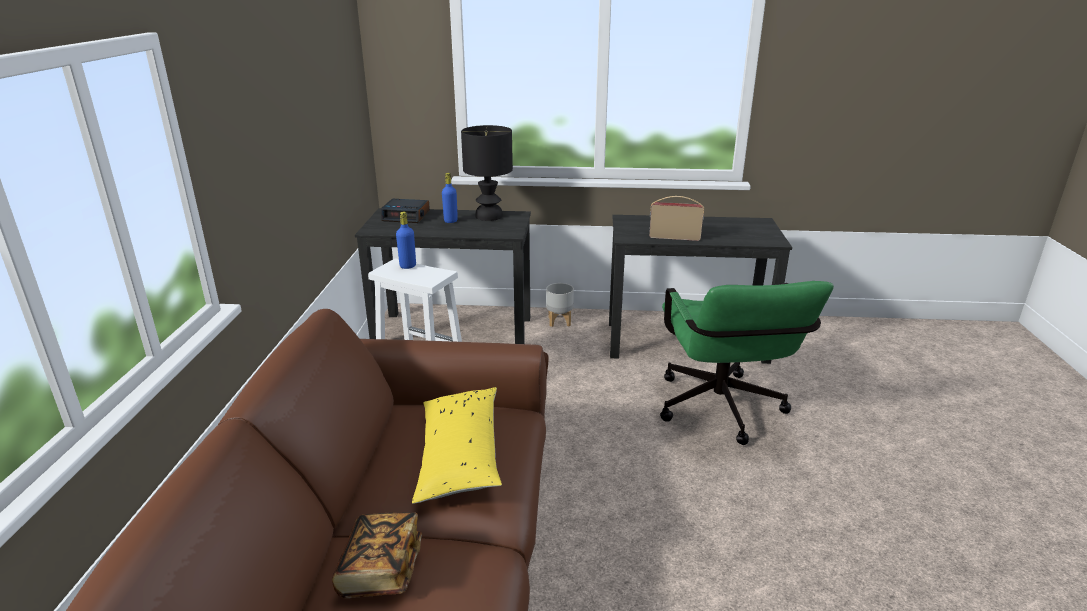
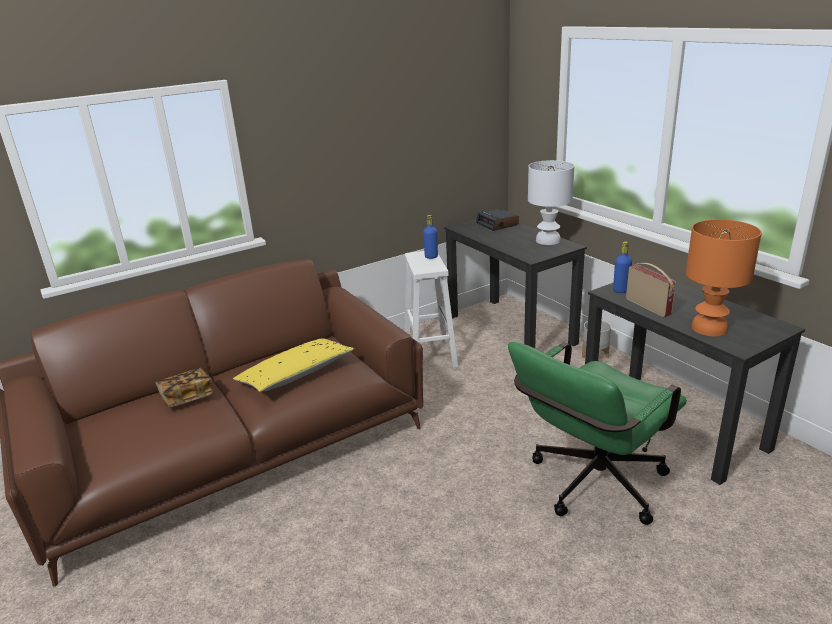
camera: 55 degrees right, 0 degrees up
blue bottle [442,173,458,223] -> blue bottle moved to [613,242,632,293]
black table lamp [461,125,513,221] -> white table lamp [528,160,574,245]
none -> orange table lamp [686,219,762,337]

